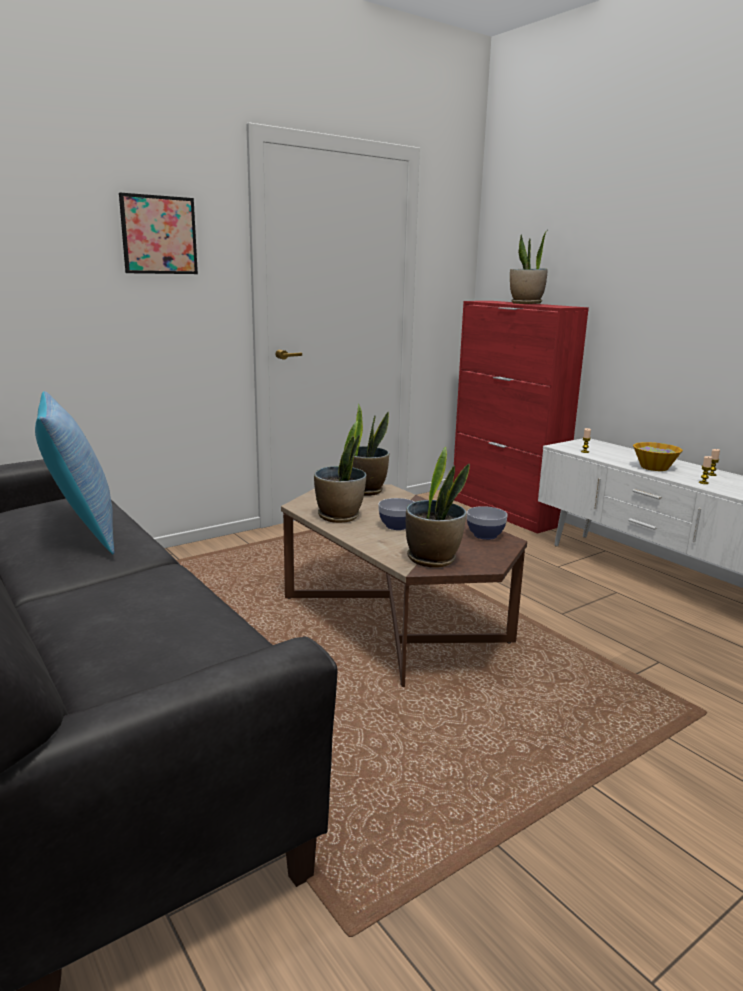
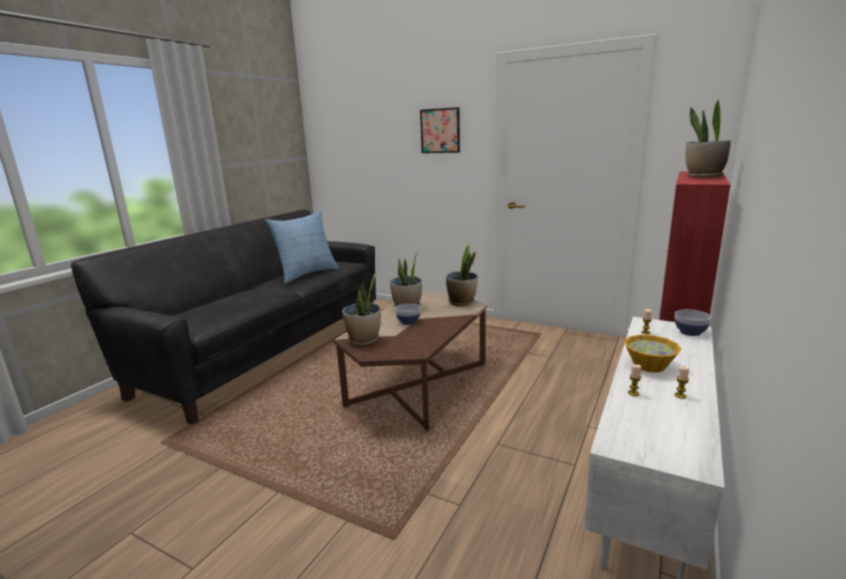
camera: 65 degrees right, 0 degrees up
bowl [467,506,508,540] -> bowl moved to [675,309,711,336]

